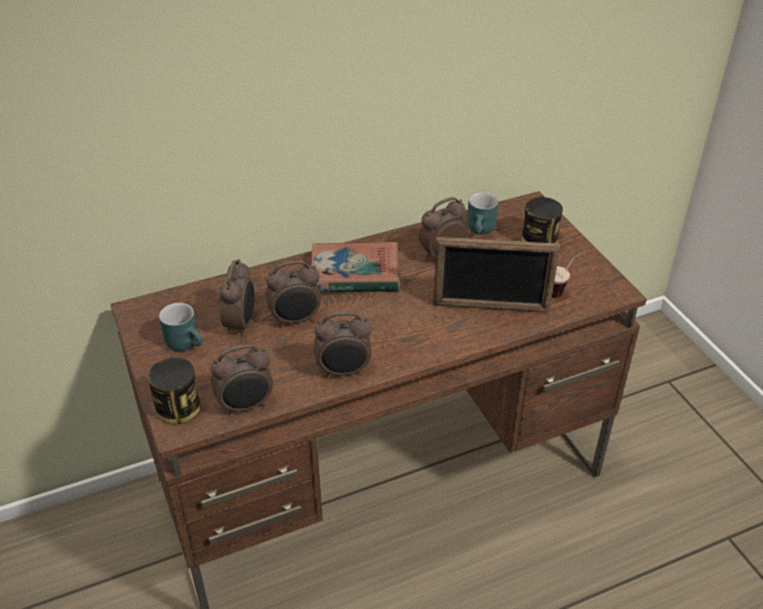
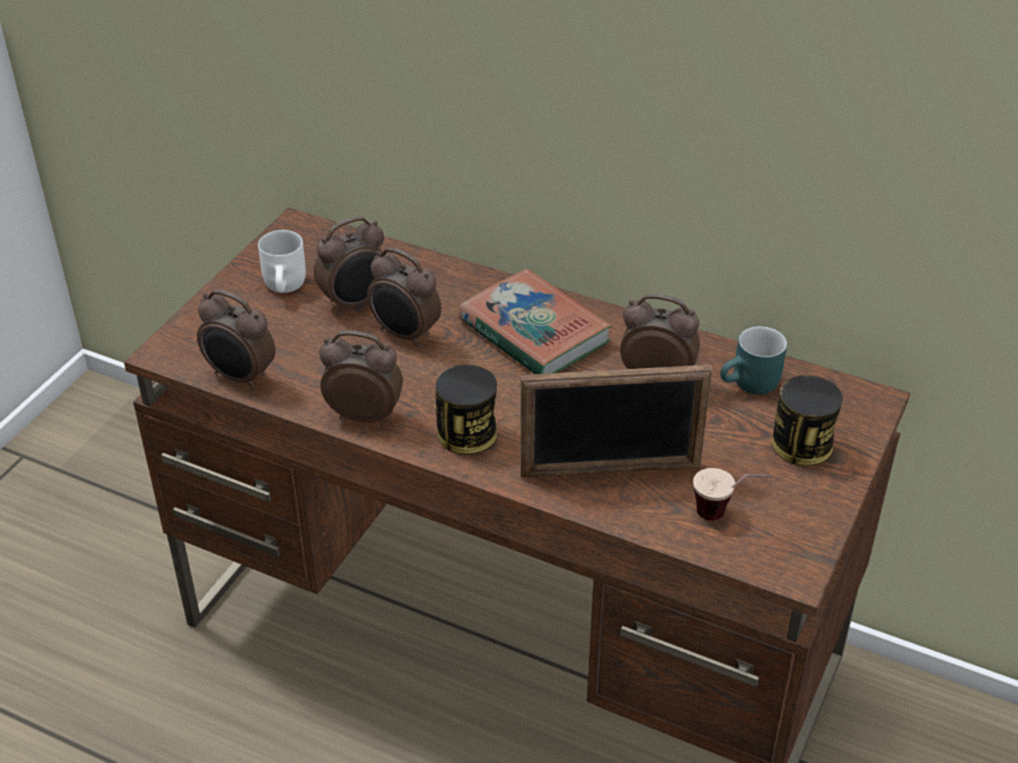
camera: 50 degrees right, 0 degrees up
can [148,357,201,424] -> can moved to [436,365,498,455]
turquoise mug [159,303,203,352] -> white mug [258,230,306,293]
alarm clock [314,312,372,378] -> alarm clock turned 150 degrees clockwise [319,330,403,426]
picture frame [433,237,560,313] -> picture frame turned 60 degrees counterclockwise [520,365,712,478]

